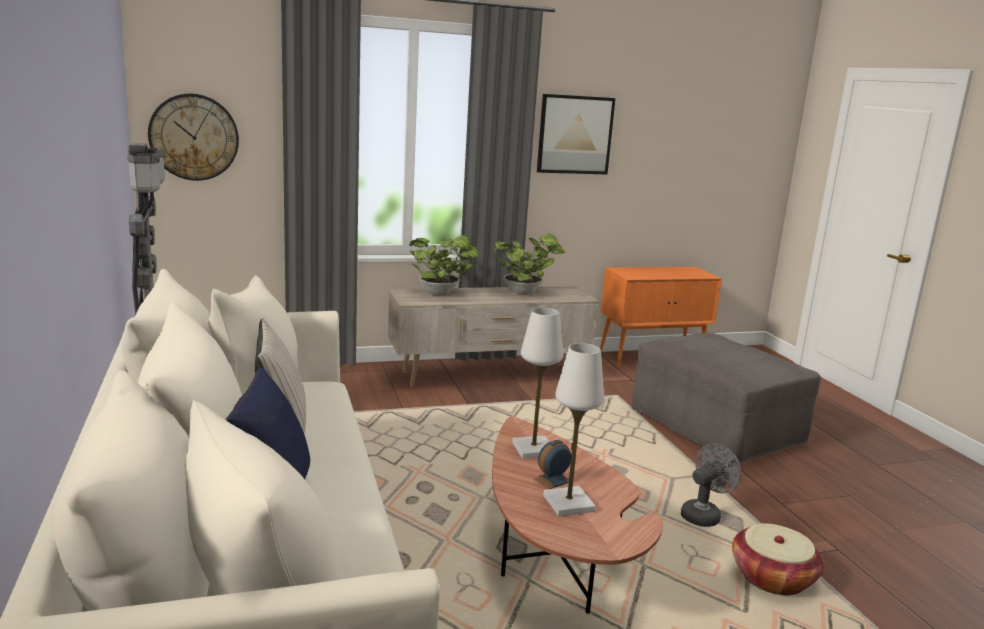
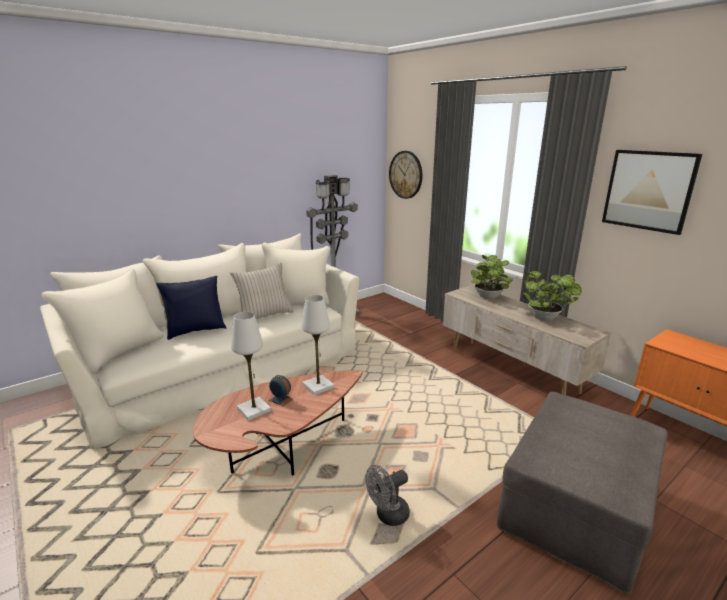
camera: 70 degrees right, 5 degrees up
grey fan [681,444,742,527] -> grey fan turned 120 degrees clockwise [365,465,410,526]
basket [732,523,824,595] -> none

